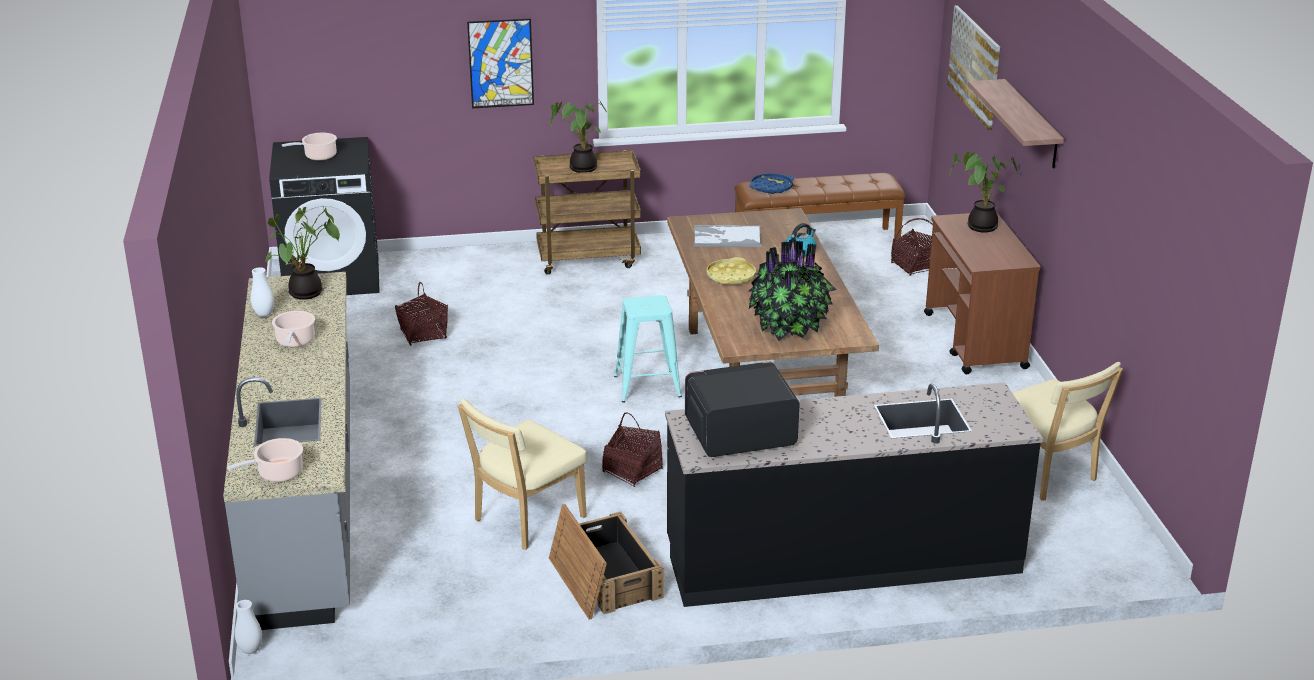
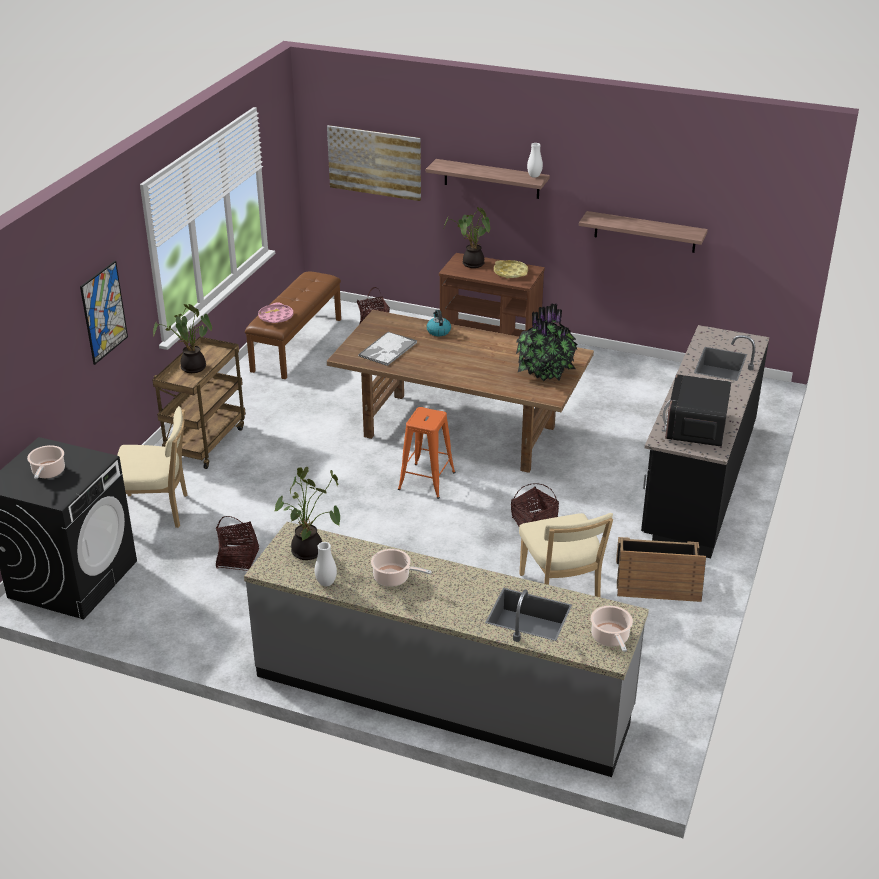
camera: 60 degrees left, 5 degrees up
white vase [235,600,262,654] -> white vase moved to [527,143,543,178]
turquoise stool [614,295,682,402] -> orange stool [398,407,455,499]
yellow tray [707,257,756,284] -> yellow tray moved to [494,260,528,279]
blue tray [750,173,794,194] -> pink tray [258,303,293,323]
beige chair [1013,362,1123,501] -> beige chair moved to [117,406,188,528]
none -> shelf [579,211,708,253]

